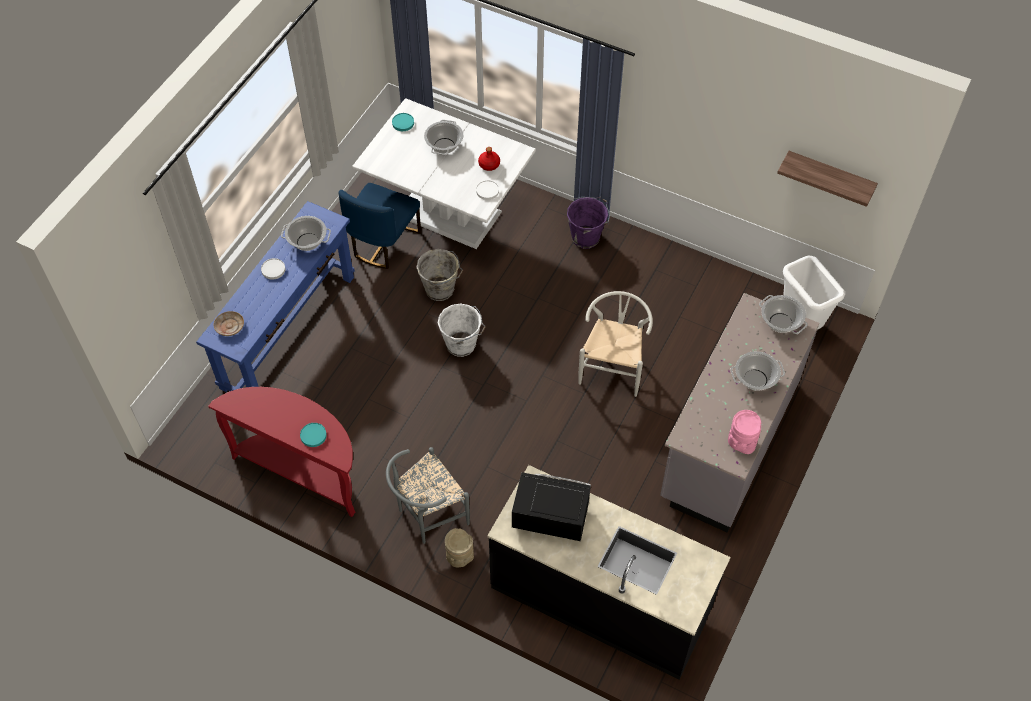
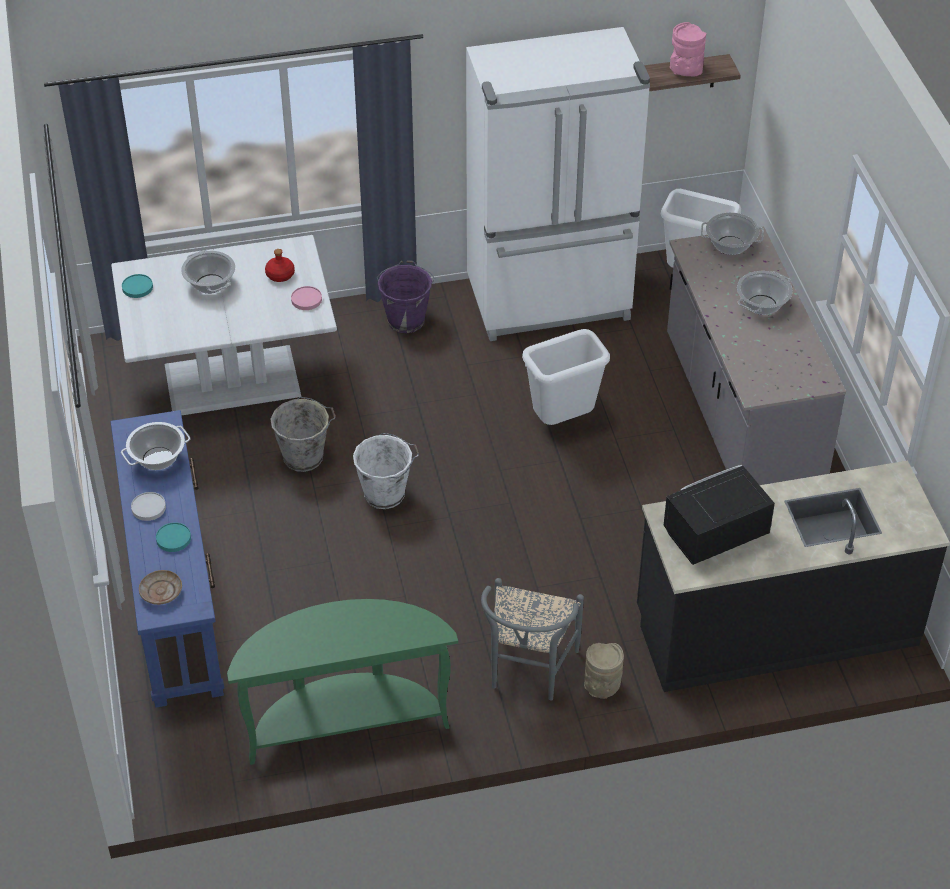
camera: 40 degrees left, 10 degrees down
red console table [208,387,355,517] -> green console table [227,599,458,765]
turquoise plate [300,423,327,447] -> turquoise plate moved to [156,522,191,552]
blue chair [339,183,421,269] -> none
white plate [476,180,499,200] -> pink plate [291,286,322,310]
white chair [578,291,653,397] -> white trash can [522,329,610,425]
pink vase [728,410,761,454] -> pink vase moved to [670,22,706,77]
none -> white fridge [466,27,650,341]

